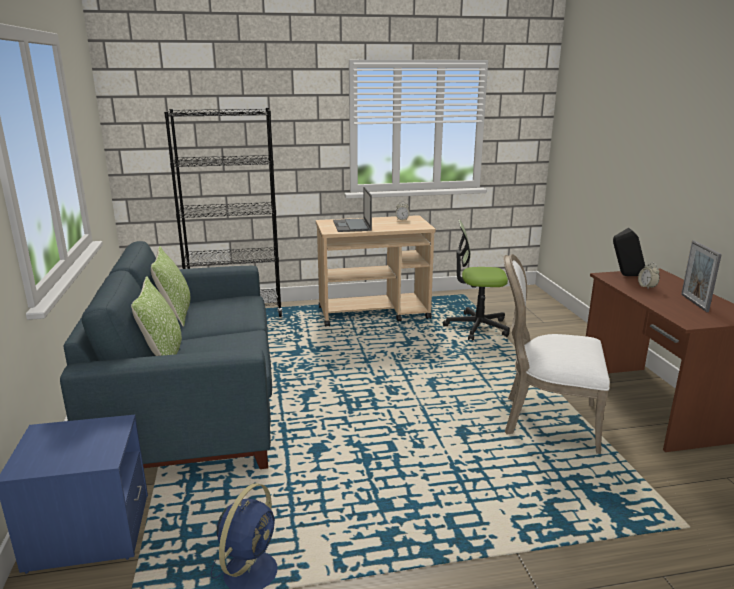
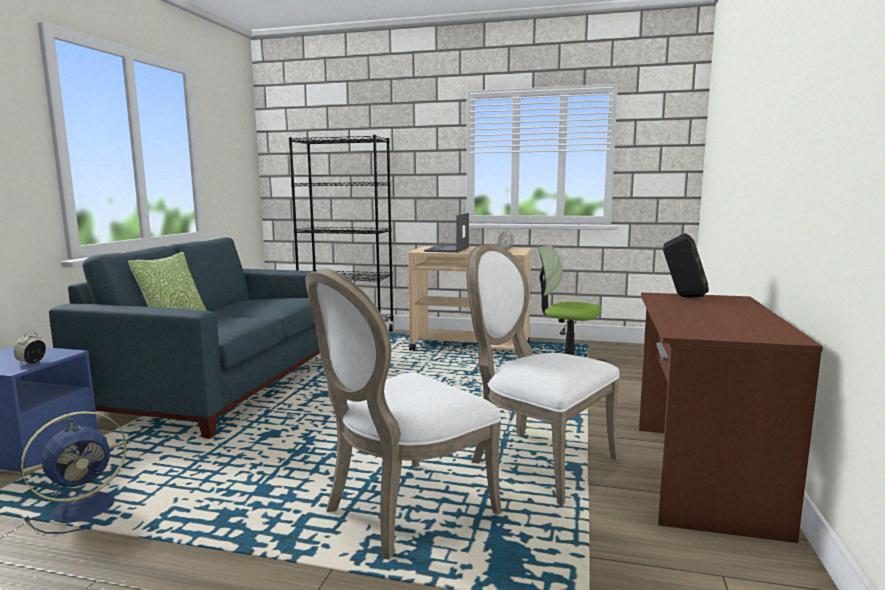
camera: 25 degrees right, 10 degrees down
pillow [151,246,190,327] -> none
alarm clock [638,262,660,289] -> alarm clock moved to [14,331,46,364]
picture frame [681,240,722,312] -> none
none -> white chair [305,268,502,560]

